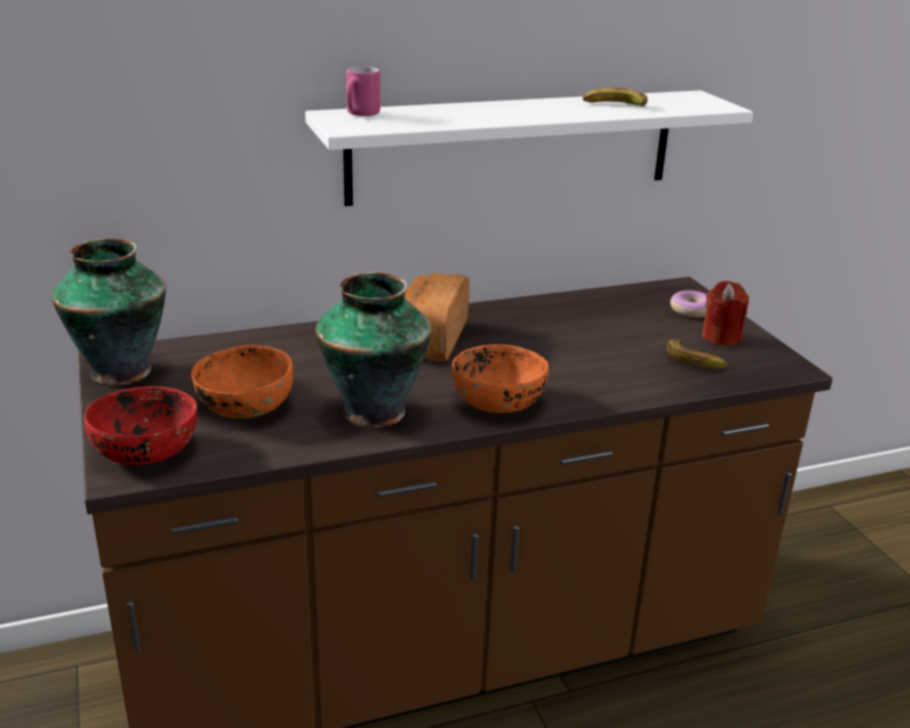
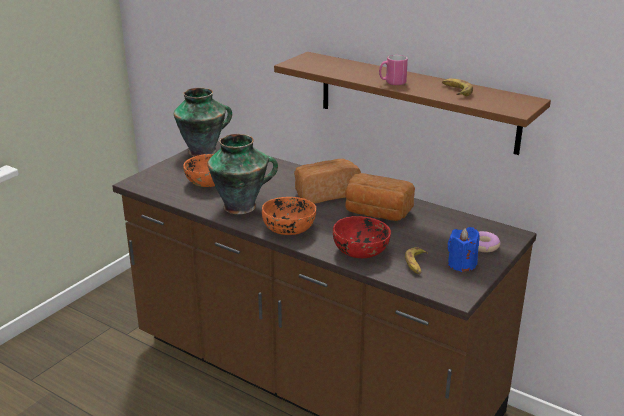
camera: 55 degrees right, 0 degrees up
red bowl [84,386,197,465] -> red bowl moved to [333,216,391,258]
white shelf [305,90,753,206] -> brown shelf [274,52,551,155]
pink mug [346,66,380,116] -> pink mug moved to [379,55,408,85]
red candle [702,281,749,346] -> blue candle [448,227,479,272]
none -> bread [345,173,415,221]

